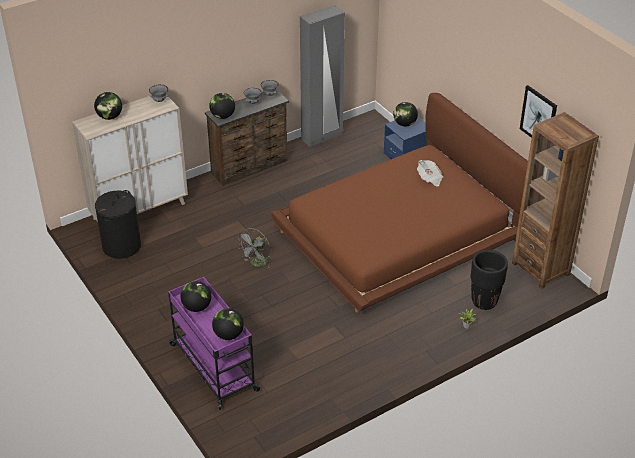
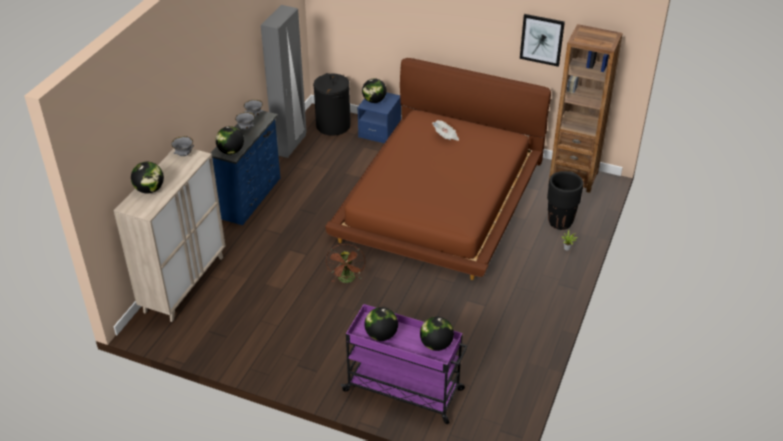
camera: 35 degrees left, 0 degrees up
black laundry basket [95,190,141,259] -> black laundry basket moved to [313,73,351,136]
brown dresser [205,89,289,186] -> blue dresser [211,111,280,225]
grey fan [238,228,273,268] -> brown fan [326,244,365,283]

